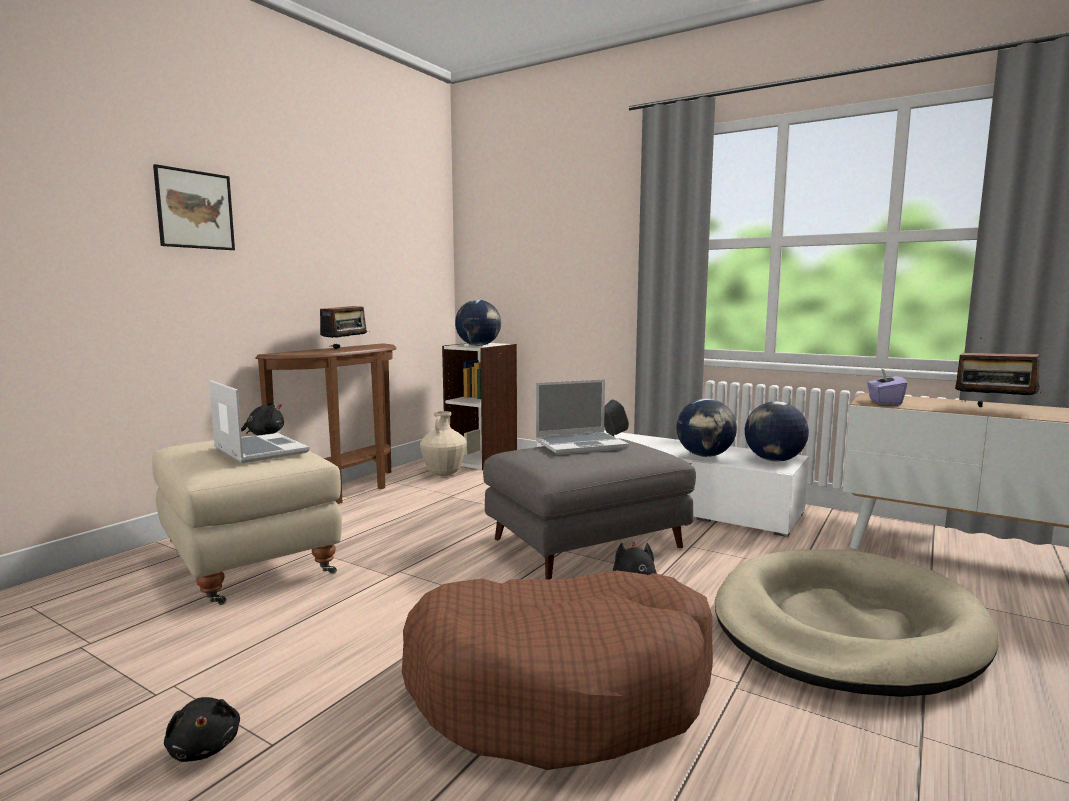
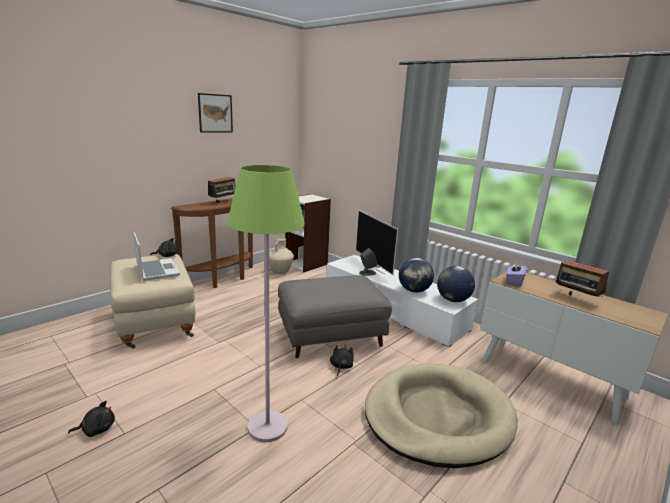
camera: 10 degrees right, 10 degrees up
picture [153,164,235,250] -> picture moved to [198,93,233,133]
black plush toy [164,697,240,762] -> black plush toy turned 90 degrees counterclockwise [68,401,115,437]
brown dog bed [402,570,713,770] -> green floor lamp [227,165,305,442]
globe [455,300,501,346] -> none
laptop [536,379,629,455] -> none
none -> television [356,210,398,275]

